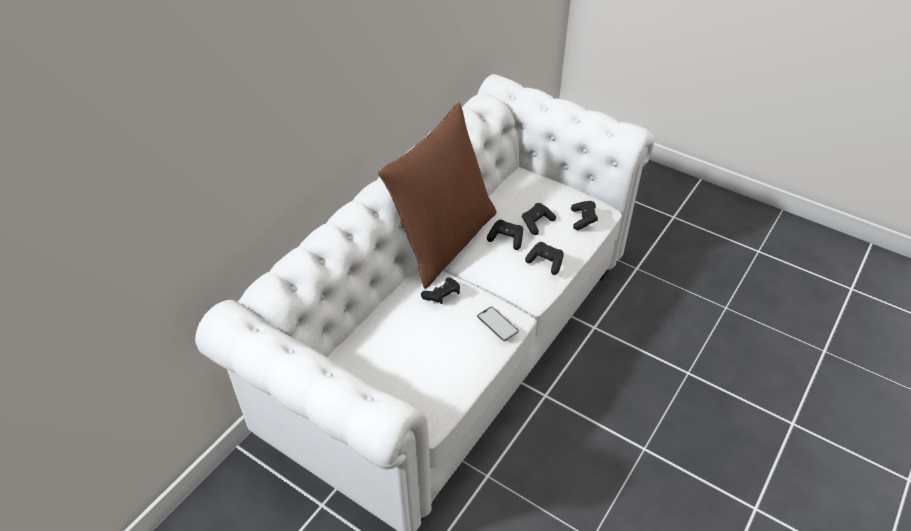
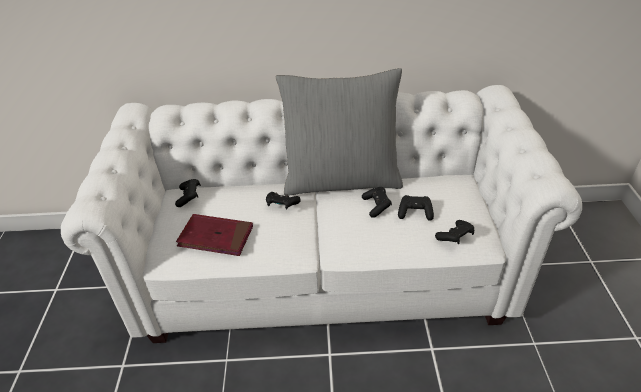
camera: 55 degrees right, 5 degrees down
brown pillow [378,103,497,289] -> grey pillow [276,68,403,196]
phone [477,307,519,341] -> none
black game controller [525,242,564,275] -> black game controller moved to [175,179,201,207]
none -> red book [176,214,253,256]

